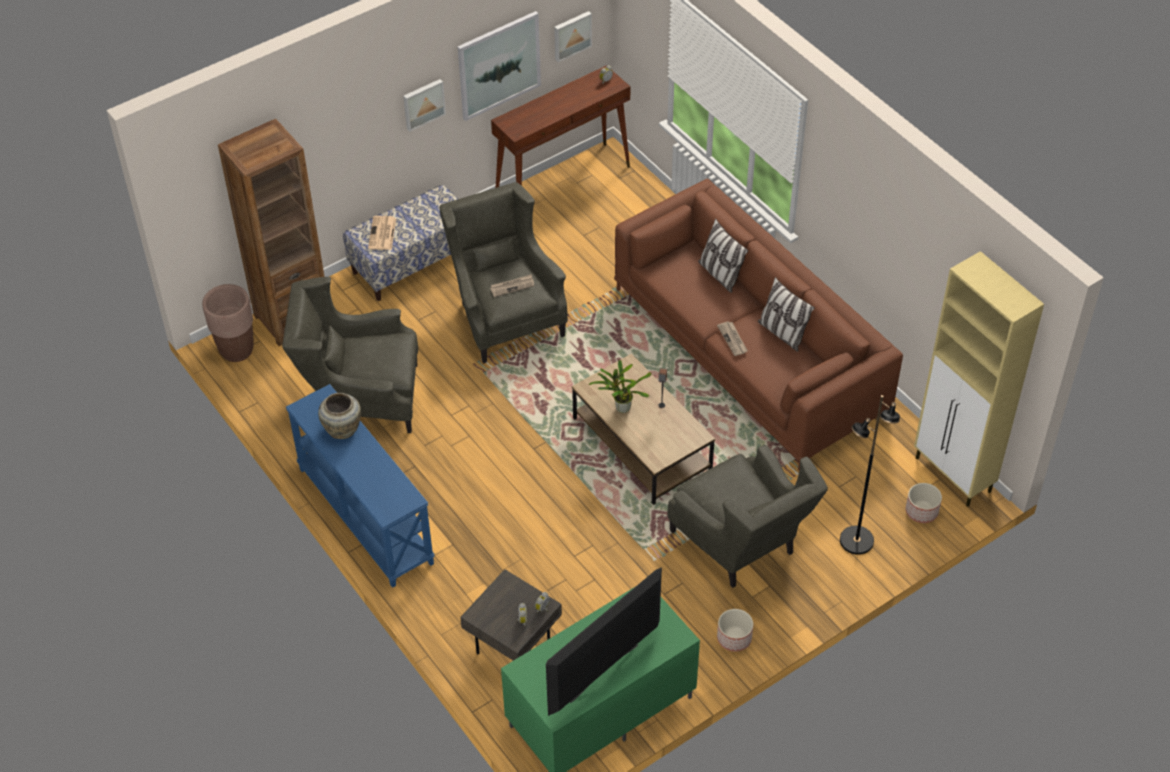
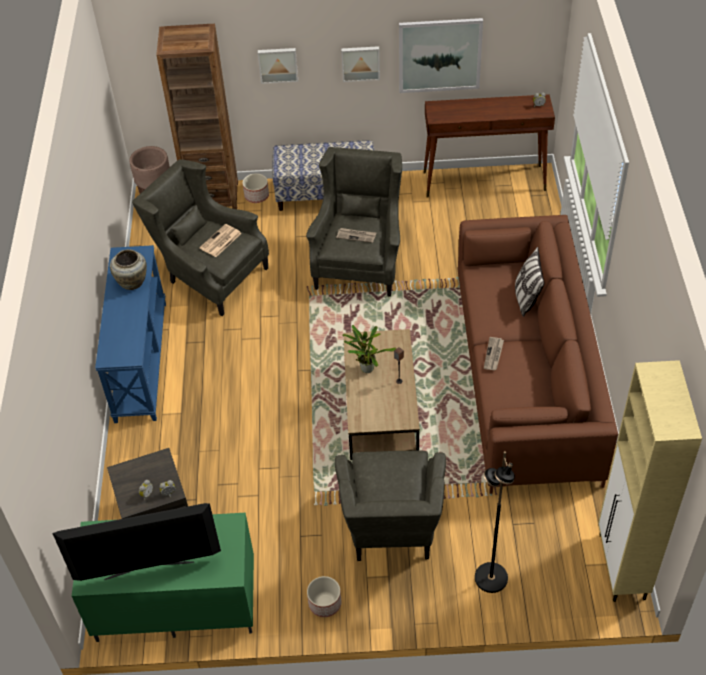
camera: 35 degrees right, 0 degrees up
newspaper [368,216,396,250] -> newspaper moved to [199,224,242,257]
picture [554,11,592,62] -> picture moved to [258,48,298,84]
pillow [758,277,815,352] -> none
planter [906,483,942,523] -> planter moved to [243,173,269,203]

